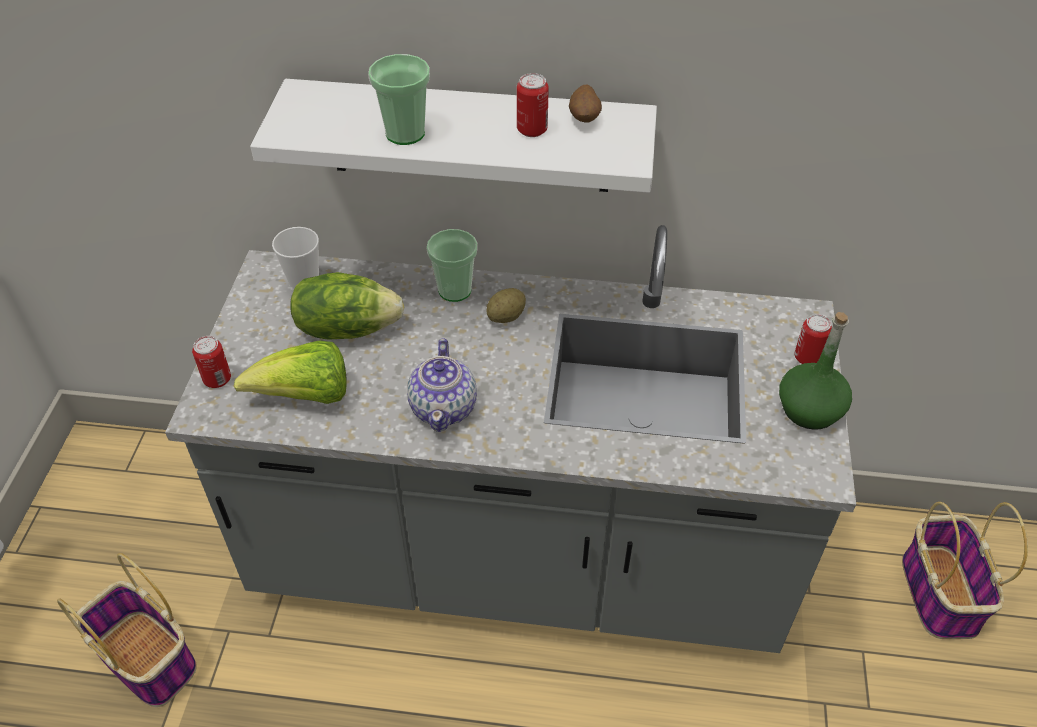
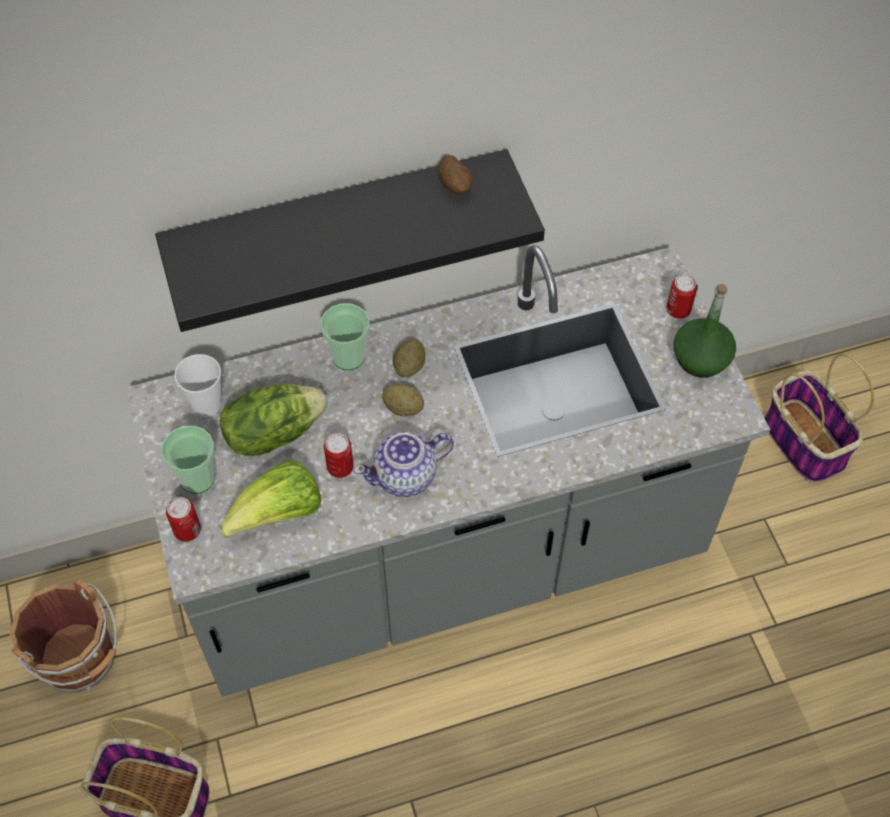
camera: 25 degrees left, 10 degrees up
white shelf [250,79,657,193] -> black shelf [155,149,545,332]
cup [368,54,430,145] -> cup moved to [161,426,215,494]
teapot [407,338,477,432] -> teapot turned 90 degrees clockwise [353,431,454,497]
can [517,73,549,137] -> can moved to [324,433,354,478]
none -> brown bucket [9,578,117,693]
none -> potato [382,384,424,416]

